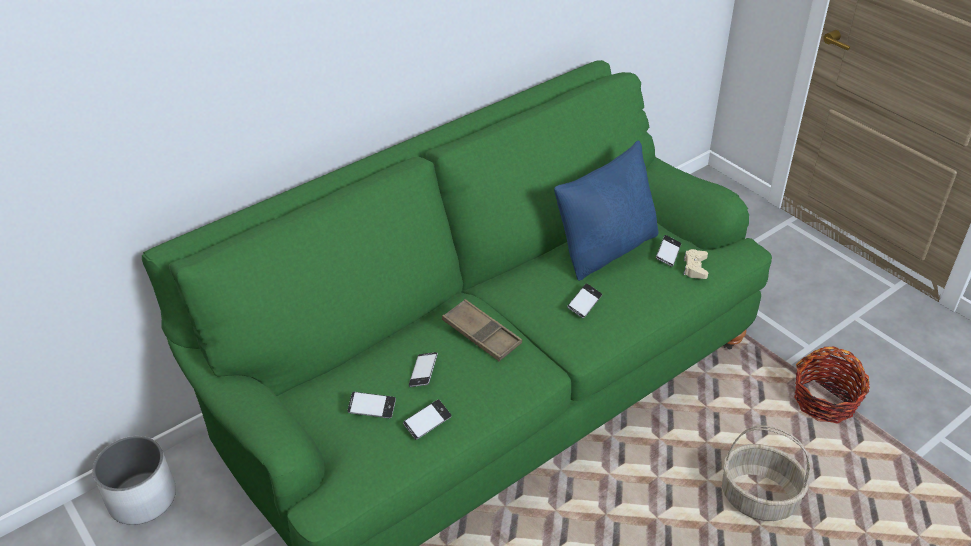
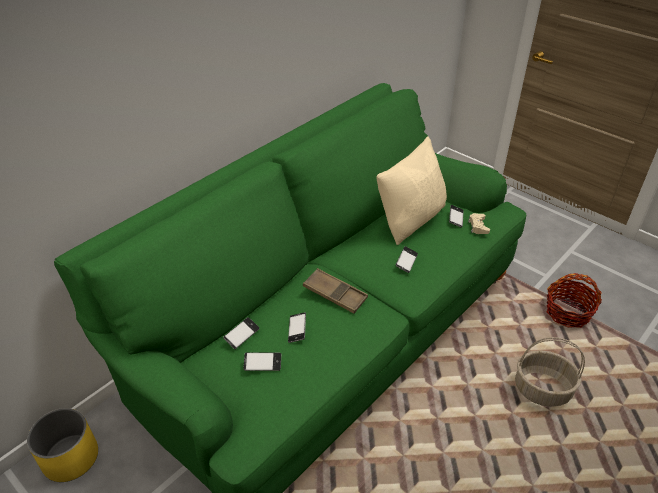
camera: 10 degrees left, 0 degrees up
white planter [92,436,176,525] -> yellow planter [27,408,98,482]
phone [403,399,452,440] -> phone moved to [223,317,259,349]
blue pillow [554,141,658,281] -> beige pillow [376,136,447,245]

